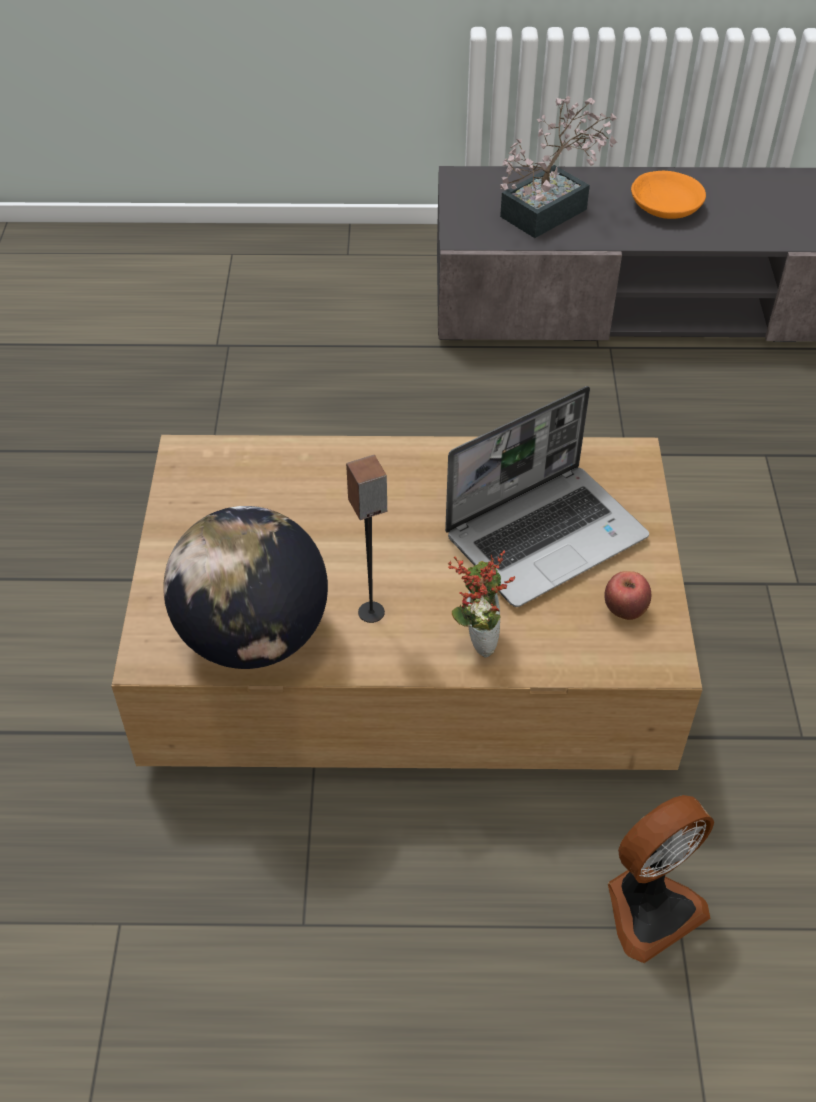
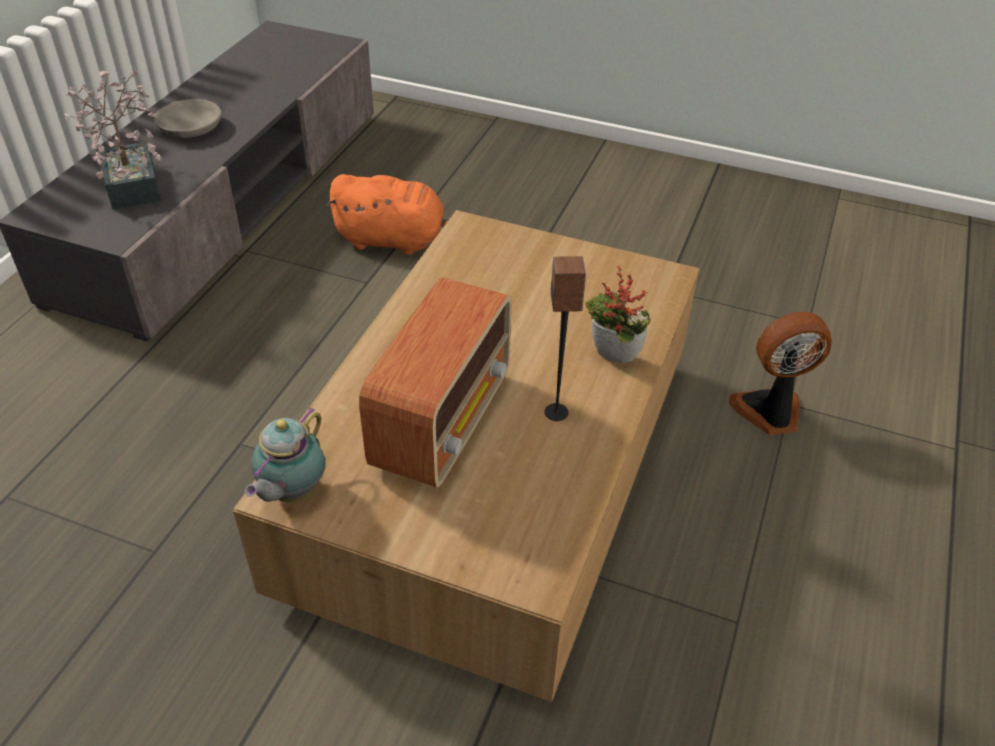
camera: 70 degrees left, 5 degrees down
globe [163,506,328,669] -> none
laptop [445,386,649,607] -> none
apple [604,571,651,620] -> none
fan [608,795,714,963] -> fan turned 90 degrees counterclockwise [729,312,832,435]
orange bowl [631,171,706,219] -> grey bowl [154,99,222,138]
none -> teapot [245,407,326,502]
none -> orange plush toy [326,174,448,255]
none -> radio [359,277,512,487]

